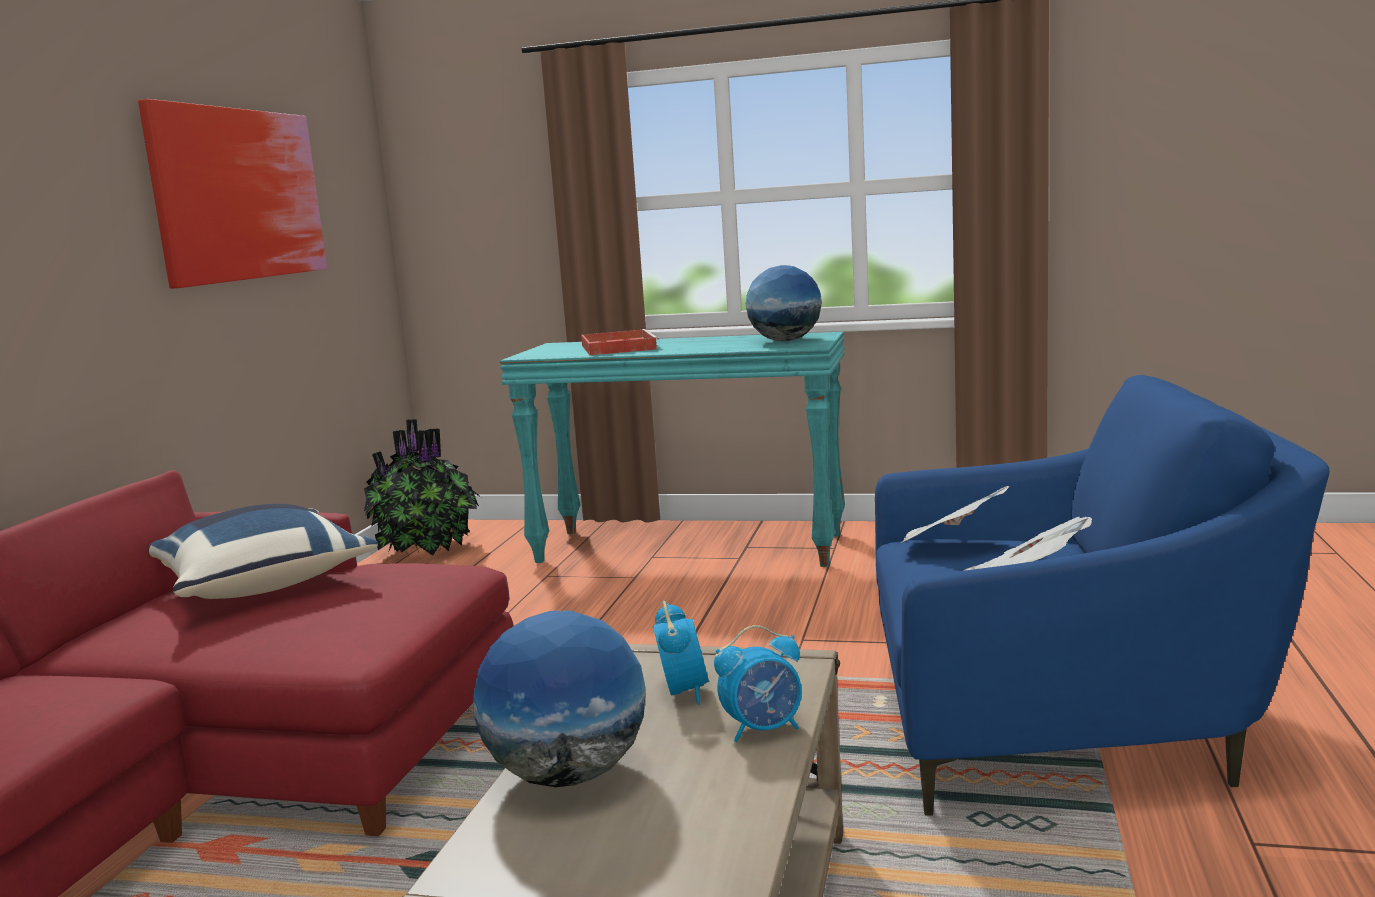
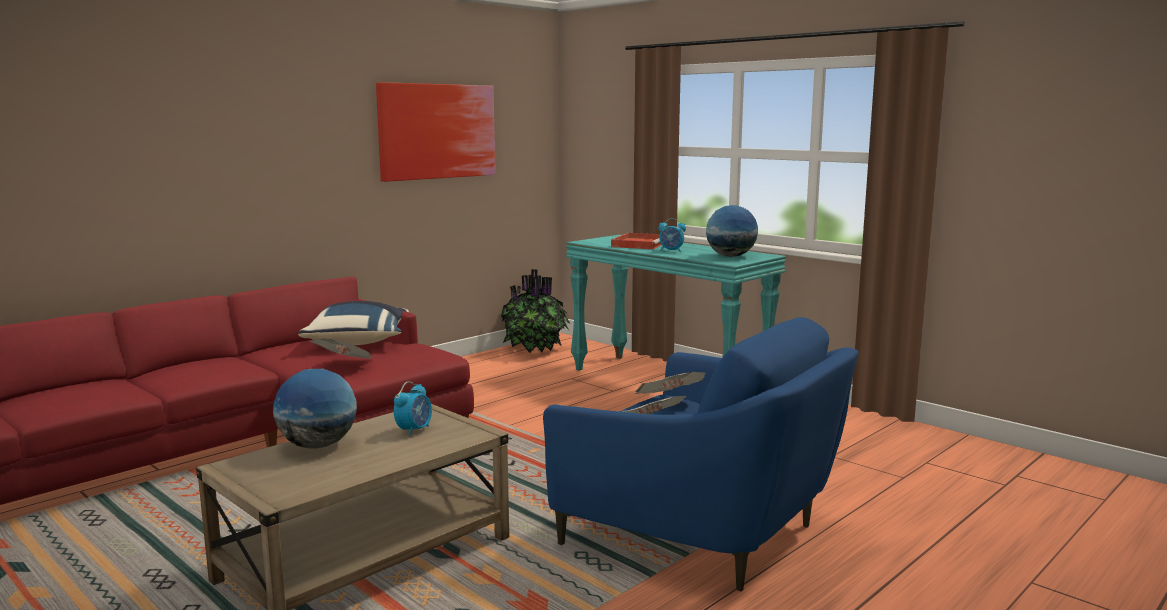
camera: 30 degrees right, 0 degrees up
alarm clock [714,625,802,742] -> alarm clock moved to [658,218,686,252]
none -> newspaper [309,338,374,358]

